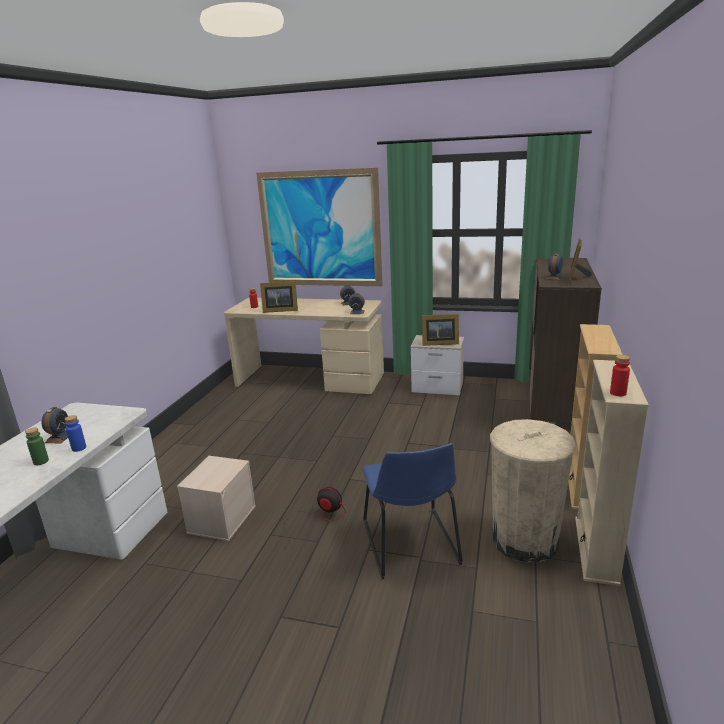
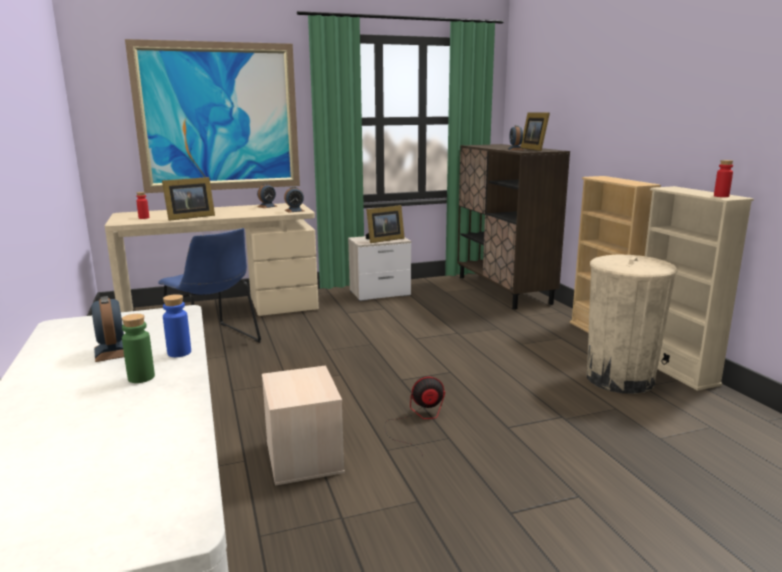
camera: 35 degrees left, 5 degrees down
blue chair [362,443,463,579] -> blue chair moved to [158,228,261,343]

